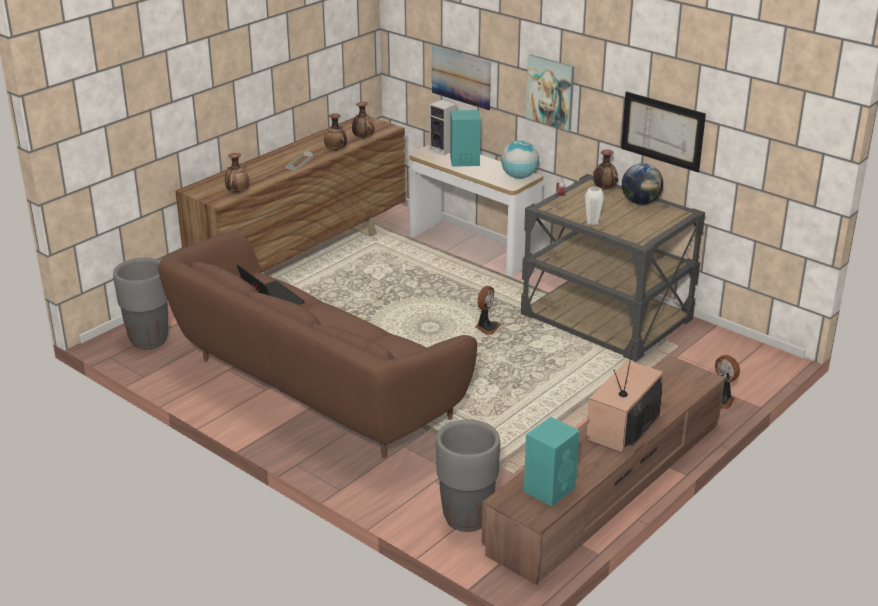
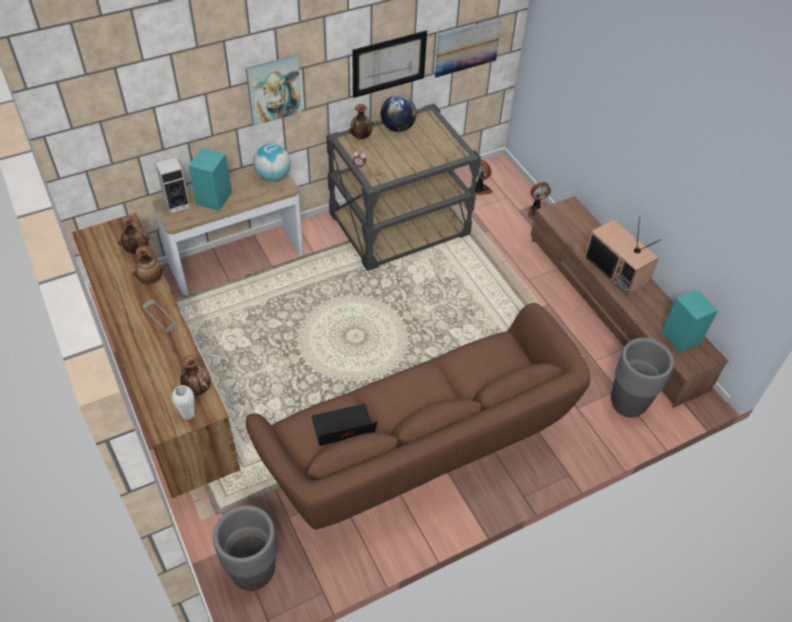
camera: 70 degrees left, 20 degrees up
picture [432,46,491,110] -> picture moved to [435,18,502,78]
fan [475,286,501,335] -> fan moved to [475,160,493,195]
white vase [585,187,604,225] -> white vase moved to [172,385,195,420]

